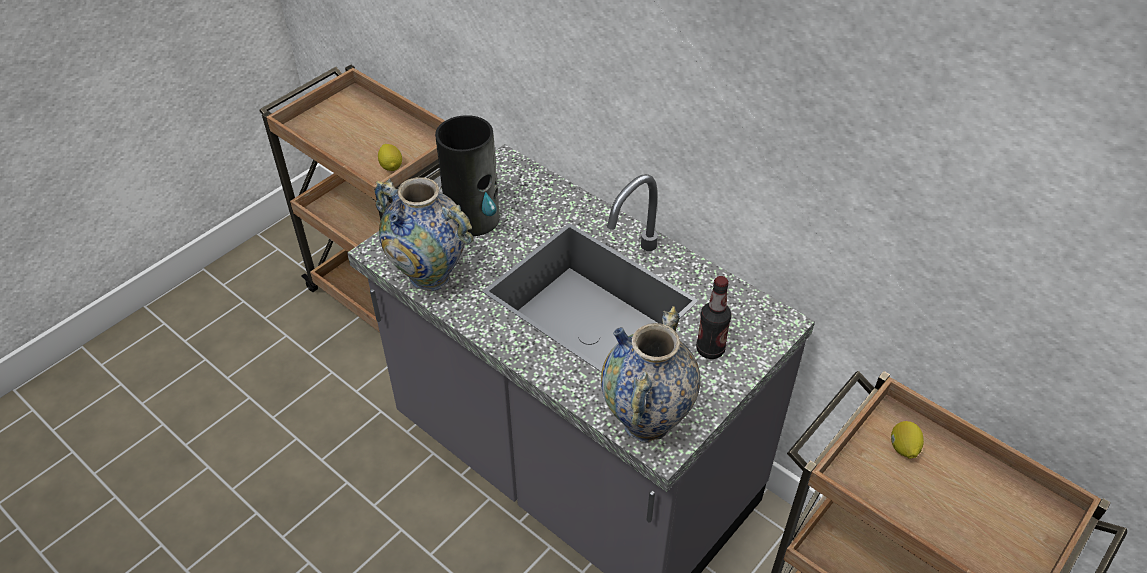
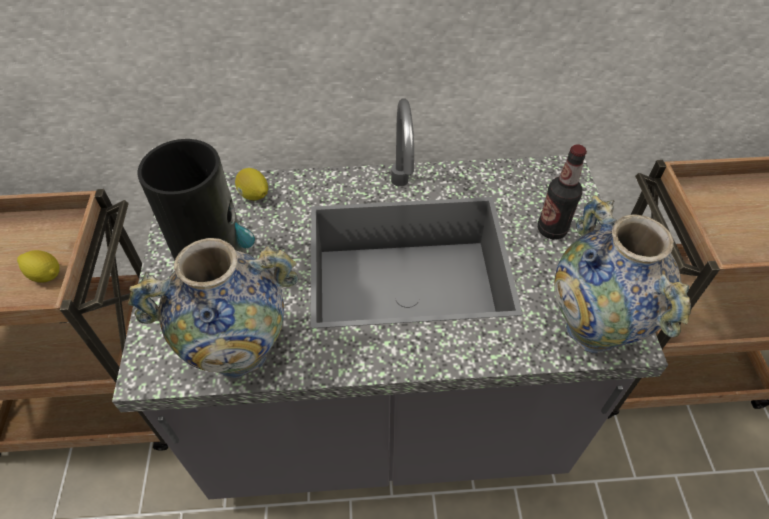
camera: 45 degrees left, 5 degrees up
lemon [891,421,924,459] -> lemon moved to [235,168,268,201]

